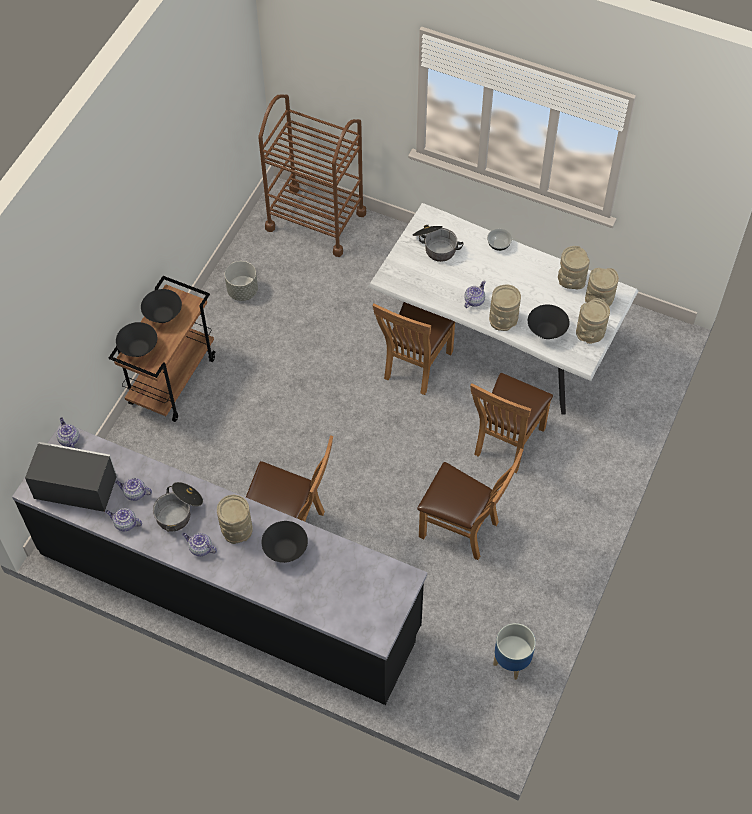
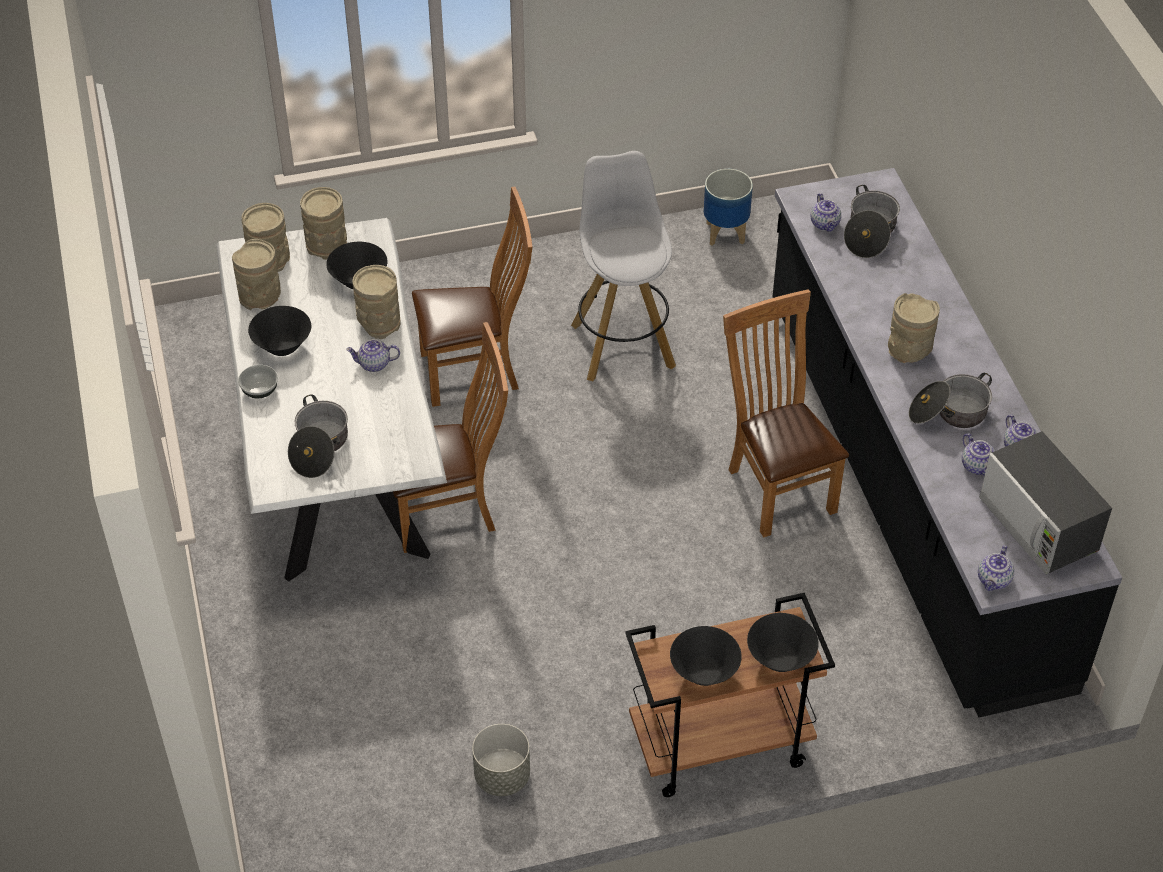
camera: 130 degrees left, 10 degrees down
teapot [182,533,217,557] -> teapot moved to [811,193,841,232]
brown cart [258,94,366,257] -> none
black bowl [261,521,308,563] -> black bowl moved to [248,306,311,356]
brown chair [417,448,523,560] -> white stool [571,151,676,381]
none -> cooking pot [844,185,900,258]

